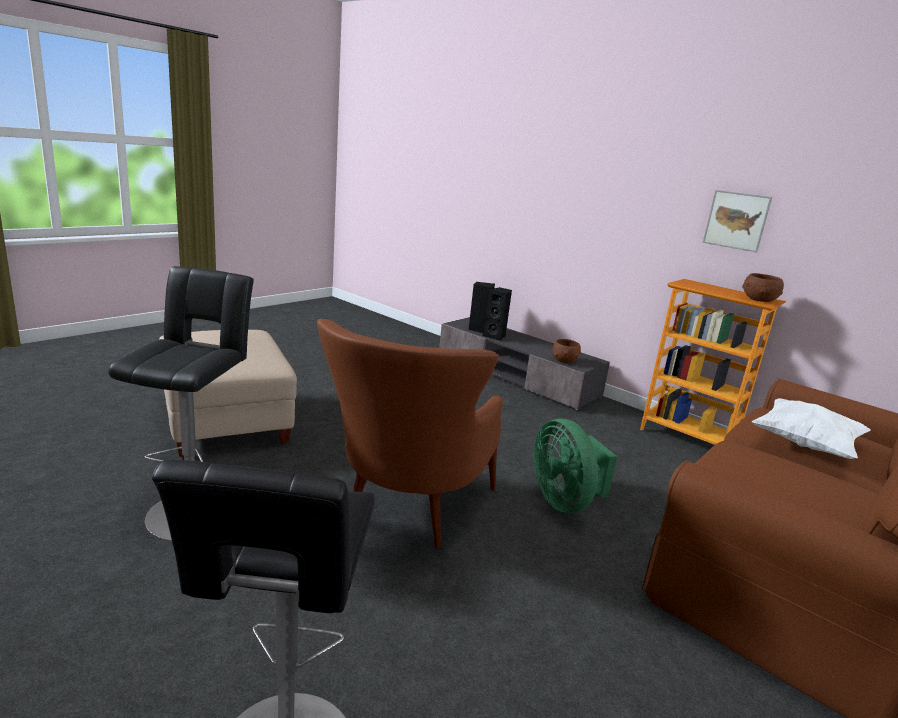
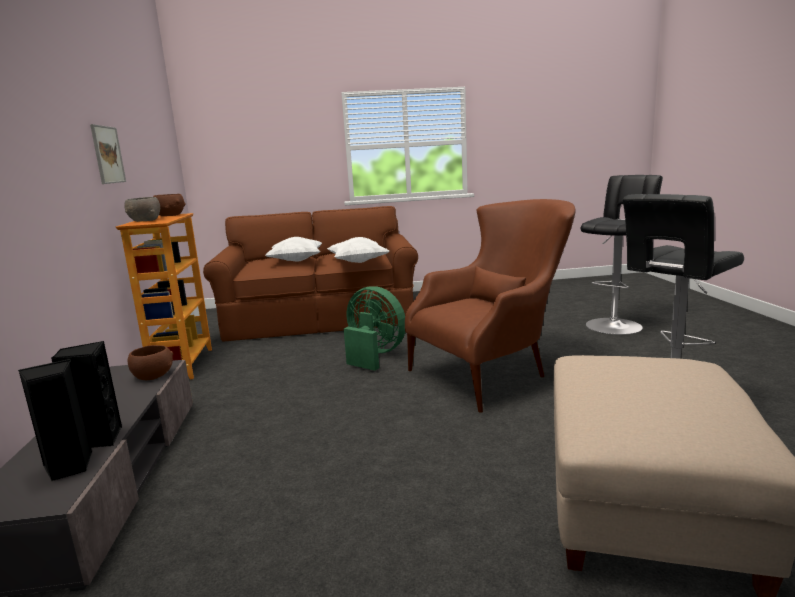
camera: 135 degrees left, 5 degrees down
green fan [534,418,617,513] -> green fan turned 75 degrees counterclockwise [344,286,405,371]
none -> grey bowl [124,197,160,222]
none -> white pillow [327,237,389,263]

